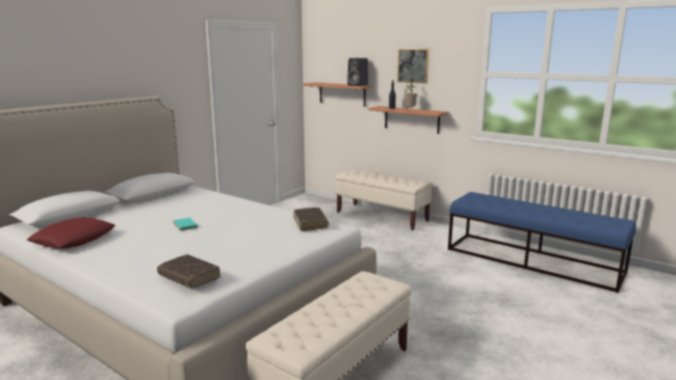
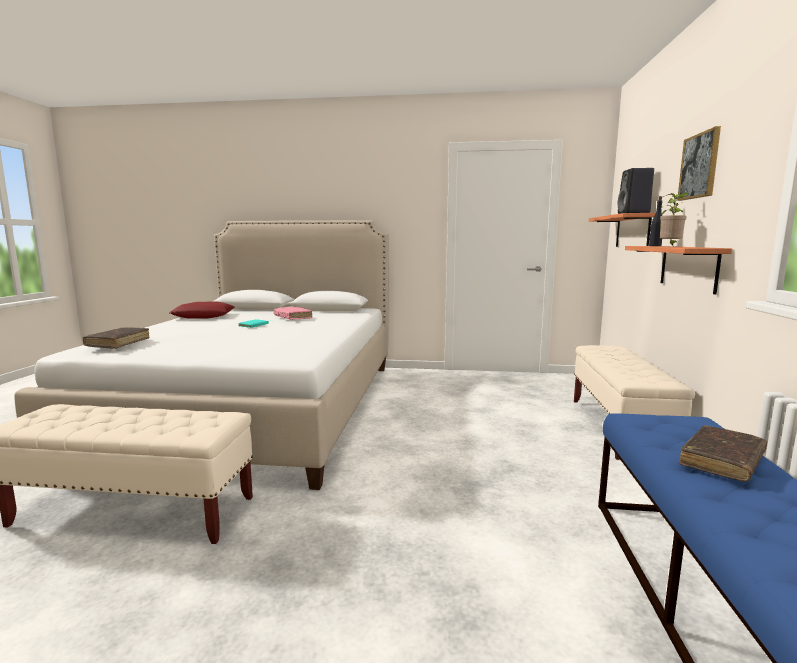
camera: 60 degrees right, 5 degrees down
brown book [293,207,329,231] -> brown book moved to [679,425,767,482]
none -> pink book [273,306,312,320]

